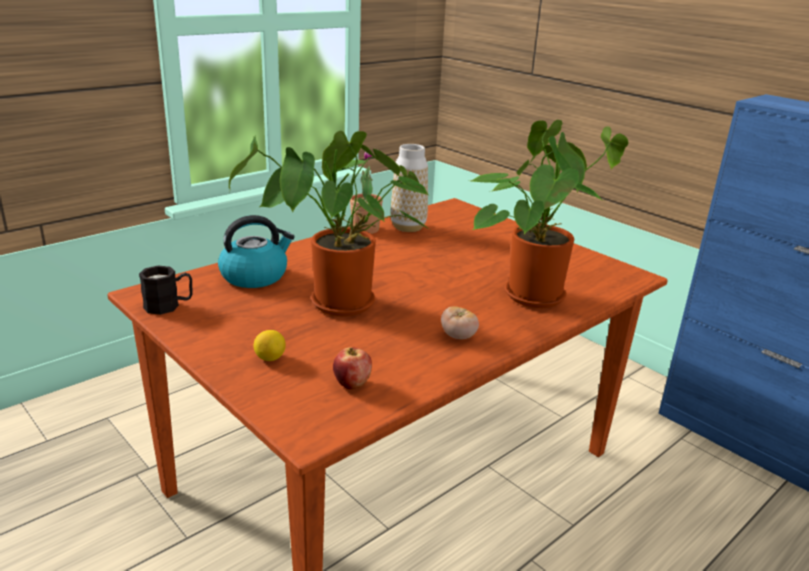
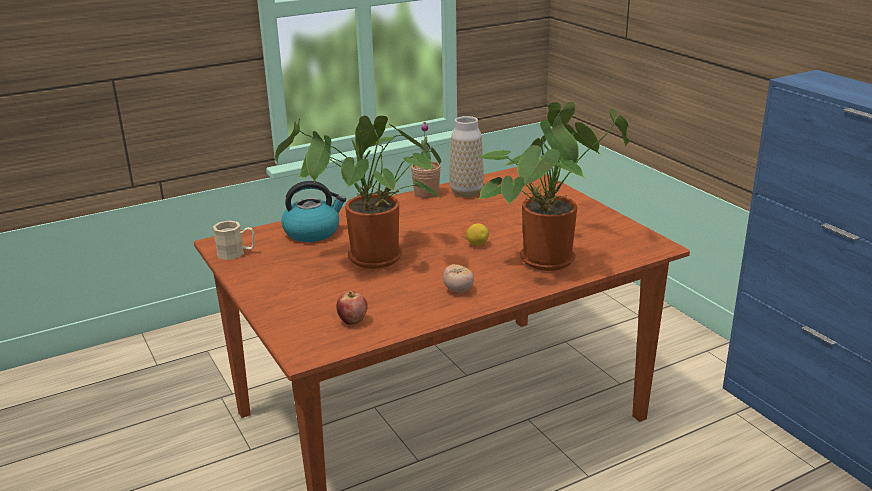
camera: 15 degrees right, 0 degrees up
black mug [139,266,193,315] -> beige mug [213,220,255,260]
lemon [254,330,286,361] -> lemon moved to [466,223,489,246]

